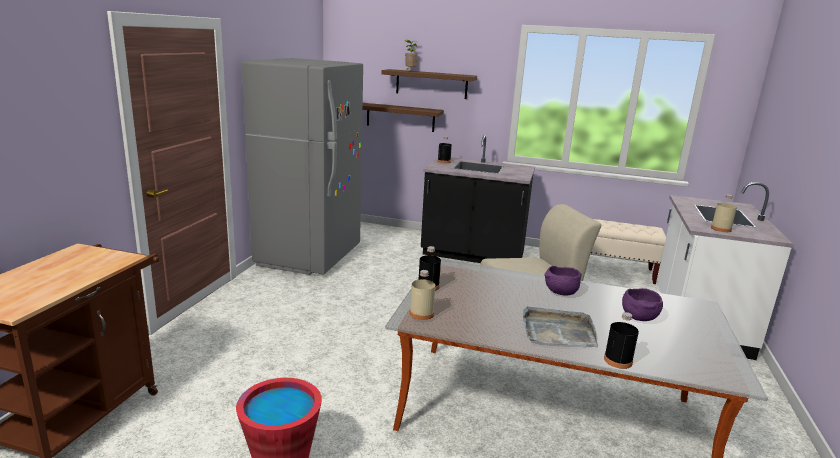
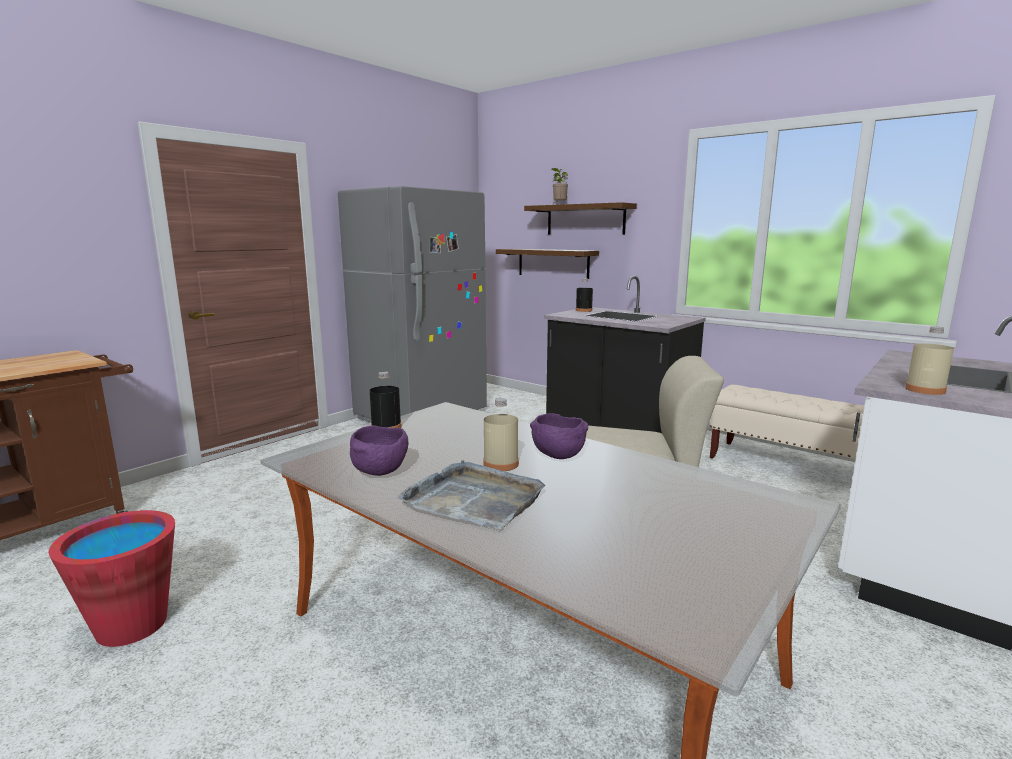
camera: 25 degrees right, 5 degrees down
beige bottle [410,270,435,320] -> beige bottle moved to [483,398,519,471]
black bottle [604,312,639,369] -> none
purple bowl [622,288,663,321] -> purple bowl moved to [350,425,408,476]

